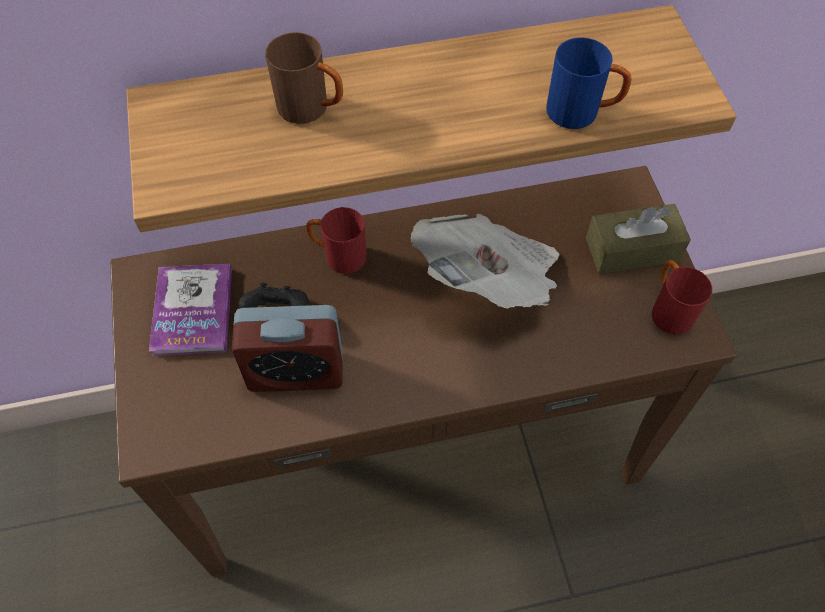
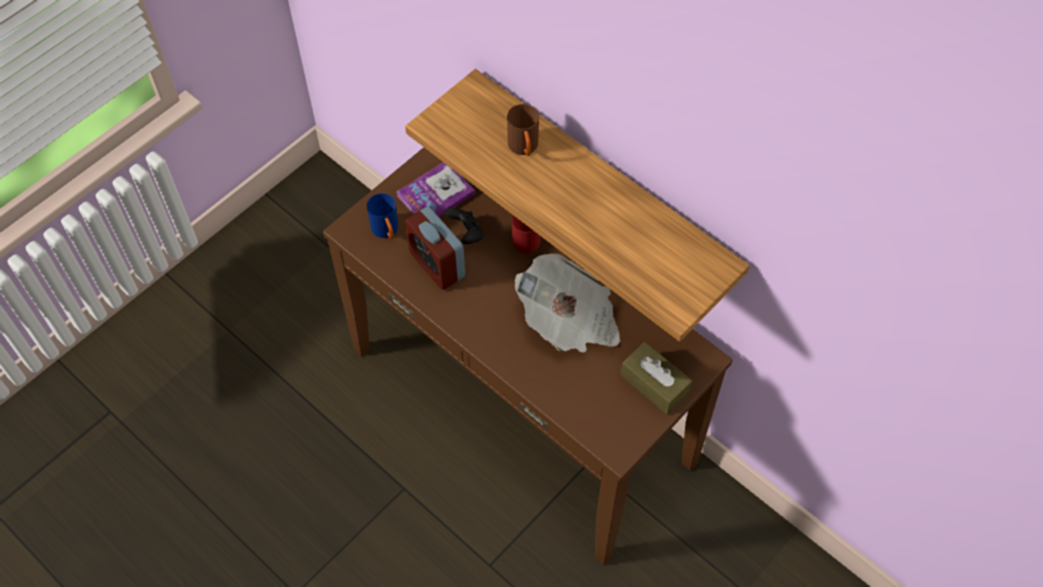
camera: 55 degrees right, 0 degrees up
blue mug [546,37,632,129] -> blue mug moved to [367,193,398,239]
red mug [652,260,712,335] -> none

